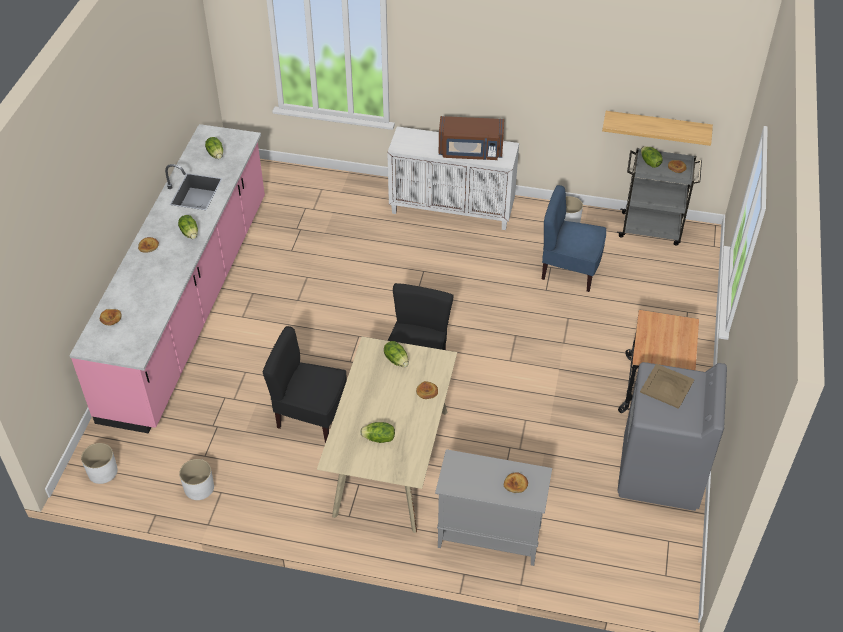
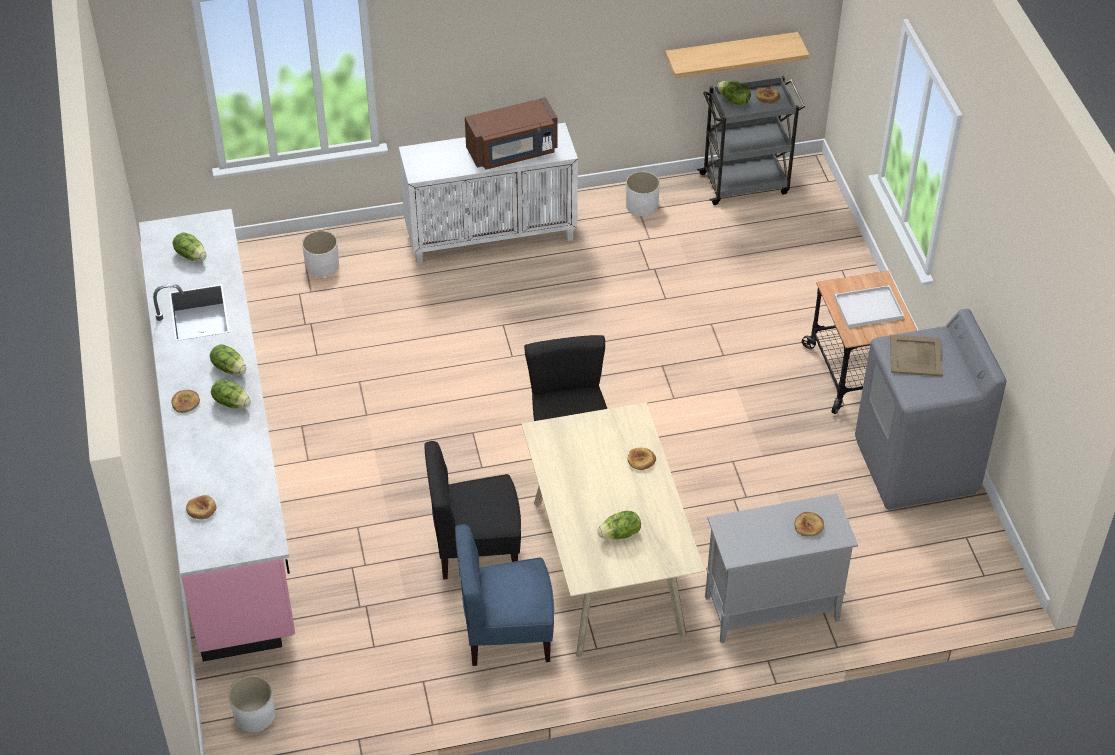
camera: 25 degrees left, 0 degrees up
white planter [179,459,214,500] -> white planter moved to [302,231,339,277]
lettuce [384,341,409,367] -> lettuce moved to [211,379,251,408]
blue chair [542,185,606,292] -> blue chair moved to [455,524,554,666]
none -> white tray [834,285,904,328]

